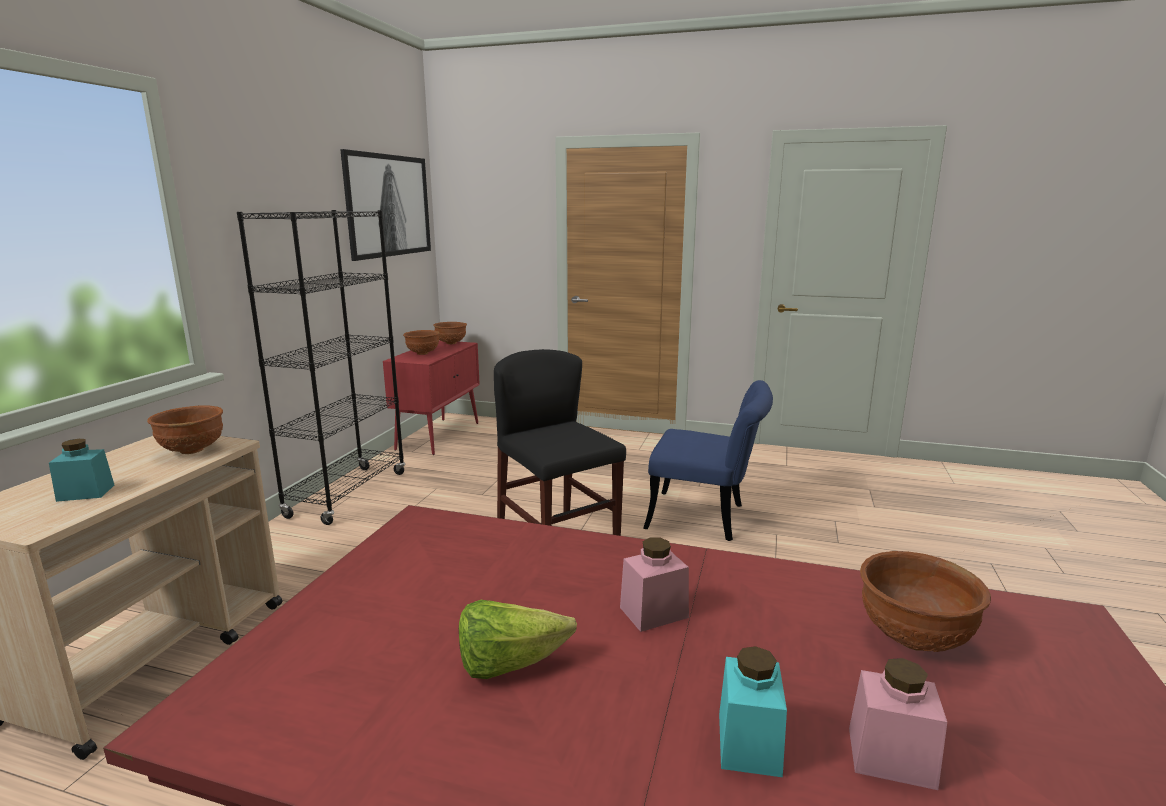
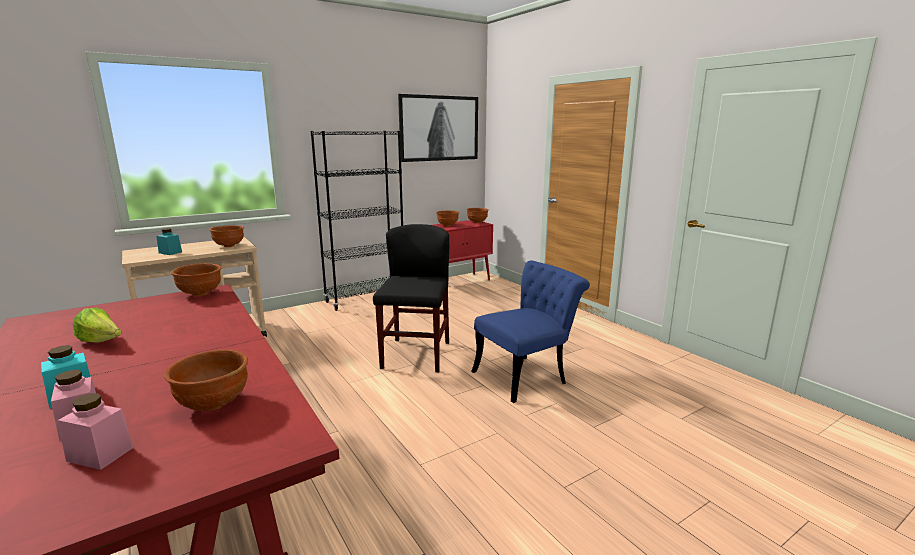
camera: 40 degrees right, 0 degrees up
pink jar [620,537,689,632] -> pink jar moved to [58,393,134,470]
blue chair [643,380,773,541] -> blue chair turned 90 degrees counterclockwise [471,261,590,403]
none -> brown bowl [171,263,222,296]

